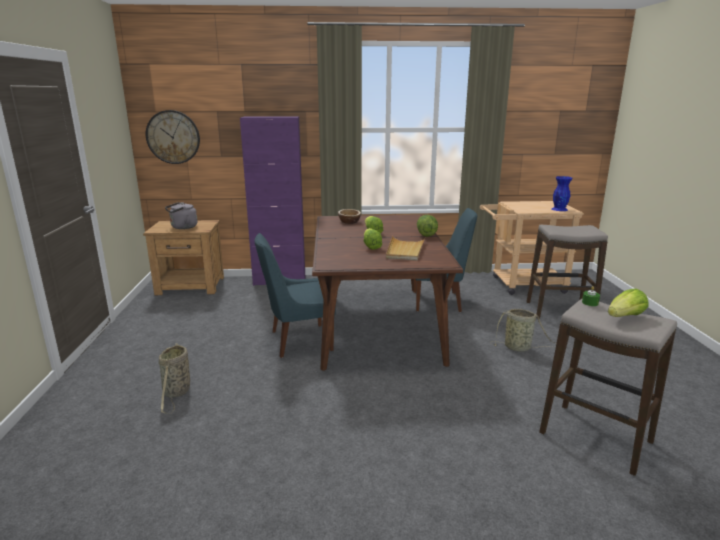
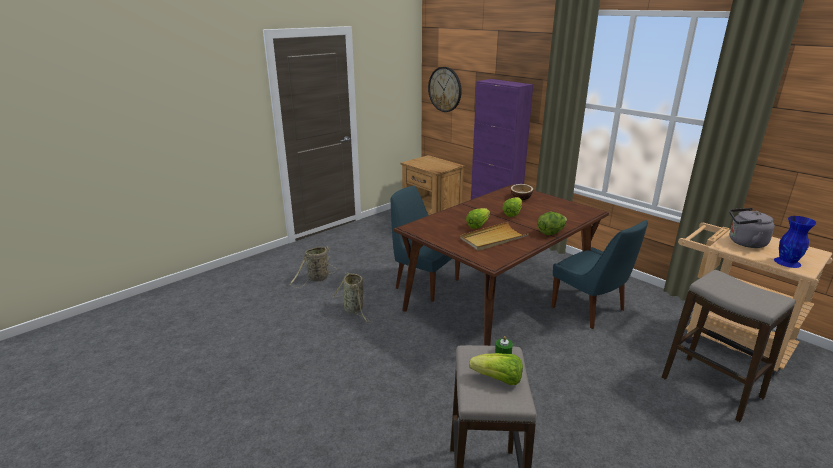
camera: 50 degrees right, 5 degrees up
grey kettle [165,202,197,229] -> grey kettle moved to [729,208,775,248]
basket [491,309,554,352] -> basket moved to [332,272,370,322]

